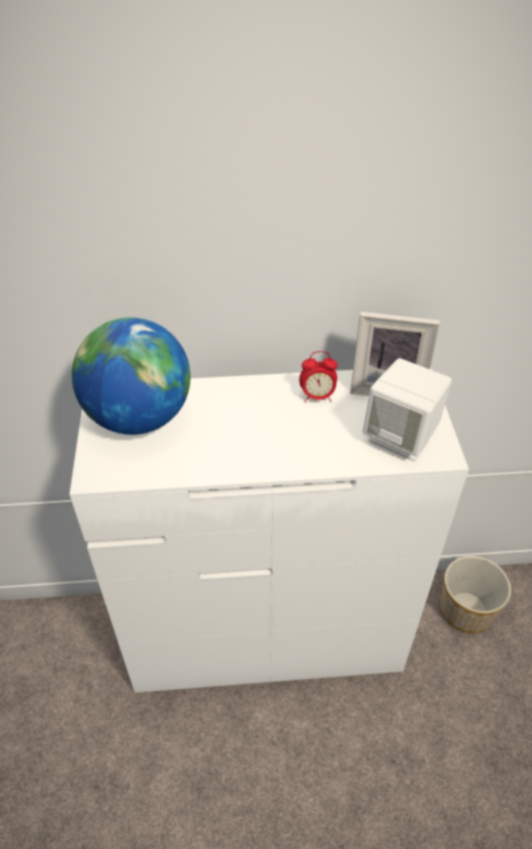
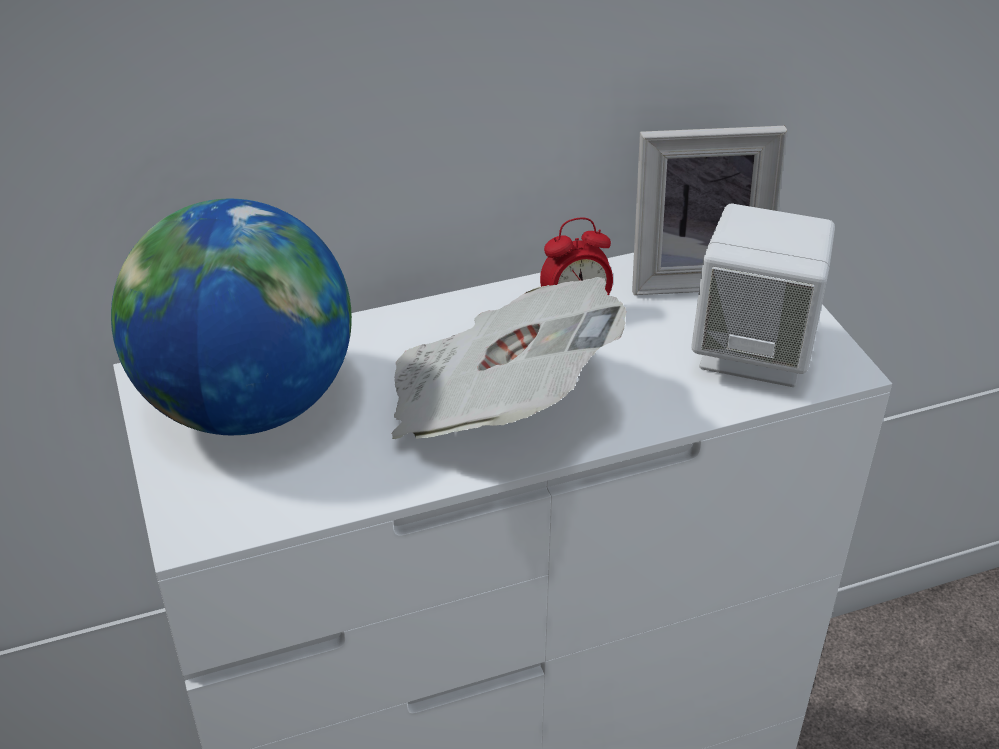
camera: 15 degrees left, 5 degrees down
planter [440,556,511,633] -> none
none -> newspaper [391,277,626,439]

